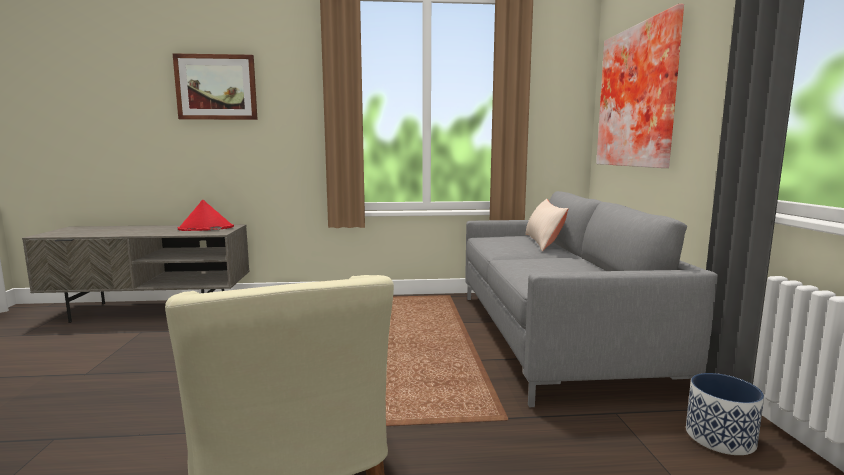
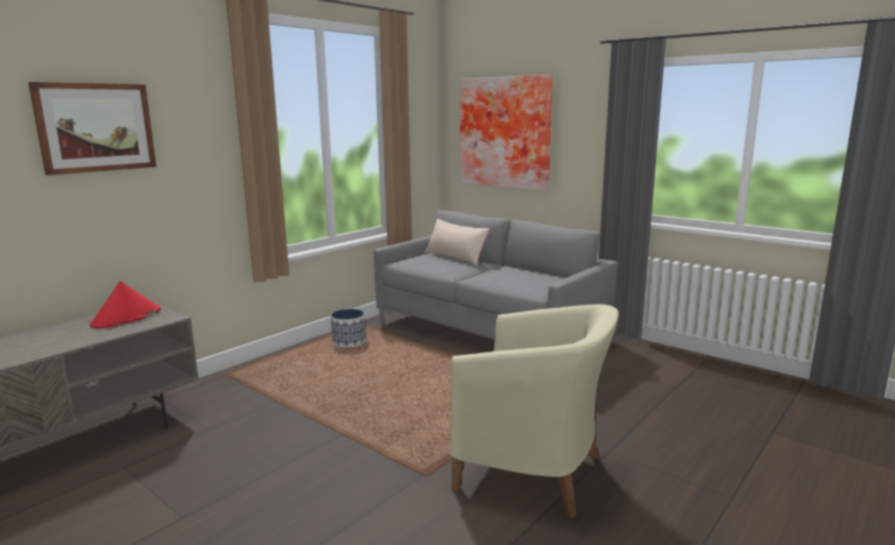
camera: 45 degrees left, 5 degrees up
planter [686,373,764,455] -> planter moved to [331,309,366,347]

